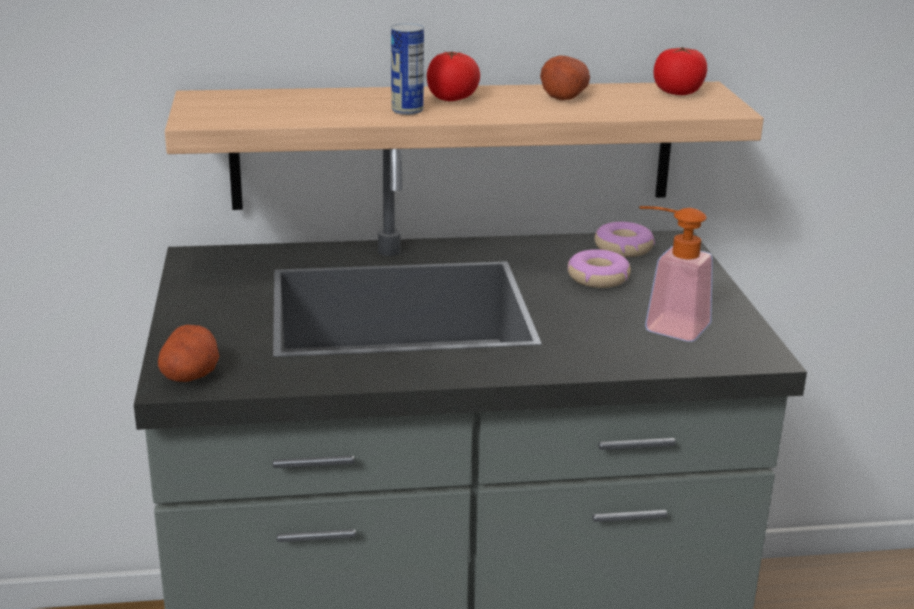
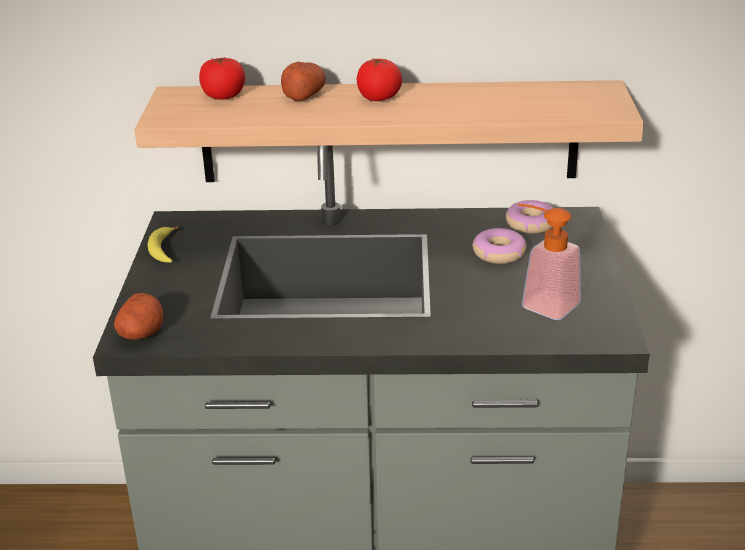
camera: 10 degrees right, 5 degrees up
can [391,23,424,115] -> none
potato [540,55,590,100] -> potato moved to [281,62,326,101]
tomato [654,47,707,95] -> tomato moved to [199,57,245,100]
none -> banana [148,226,178,263]

